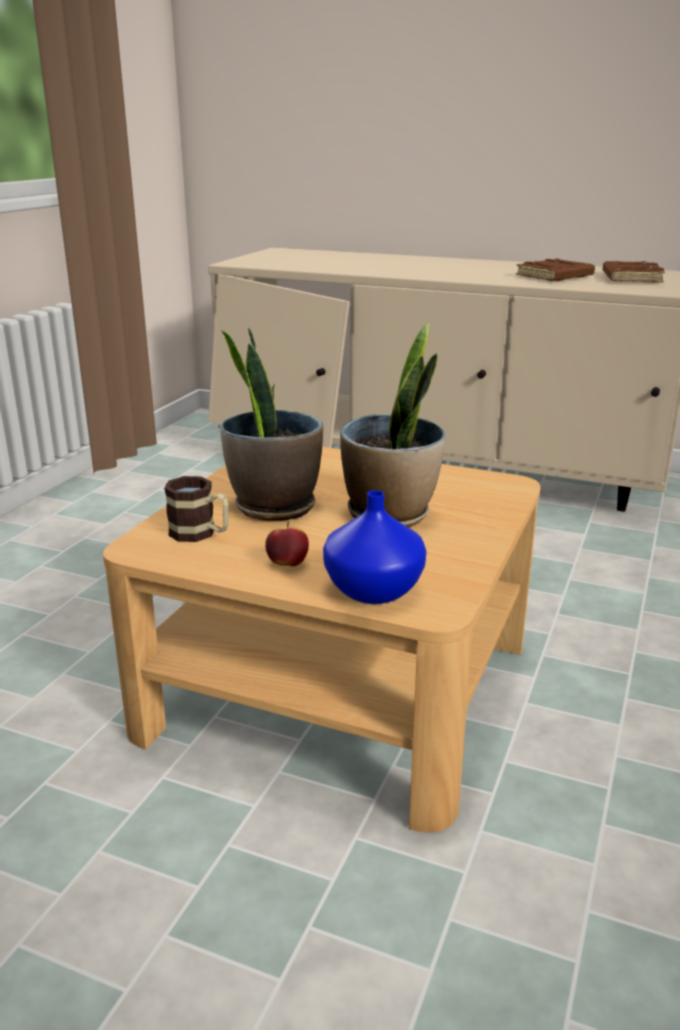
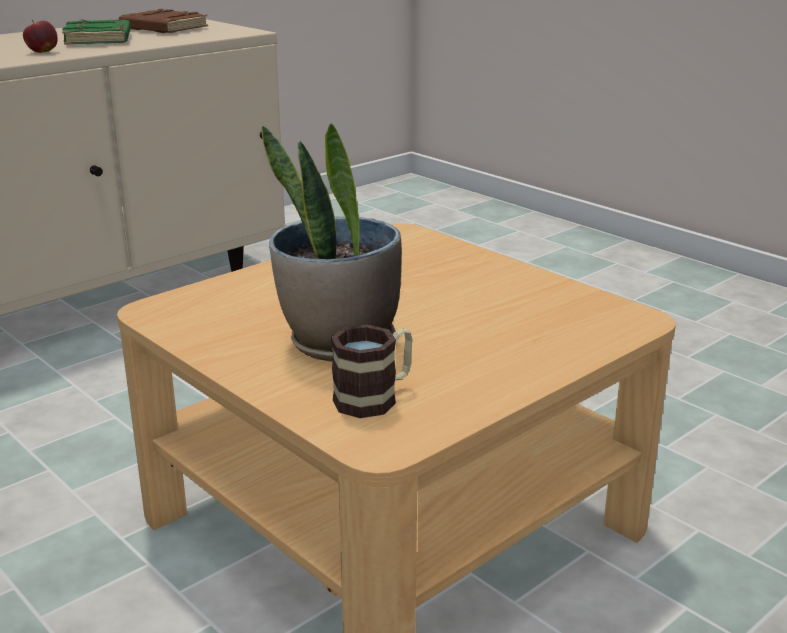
camera: 65 degrees left, 0 degrees up
apple [265,522,309,566] -> apple moved to [23,20,57,53]
blue vase [323,490,426,604] -> none
potted plant [340,323,445,527] -> none
brown book [516,258,595,281] -> green book [62,19,131,45]

